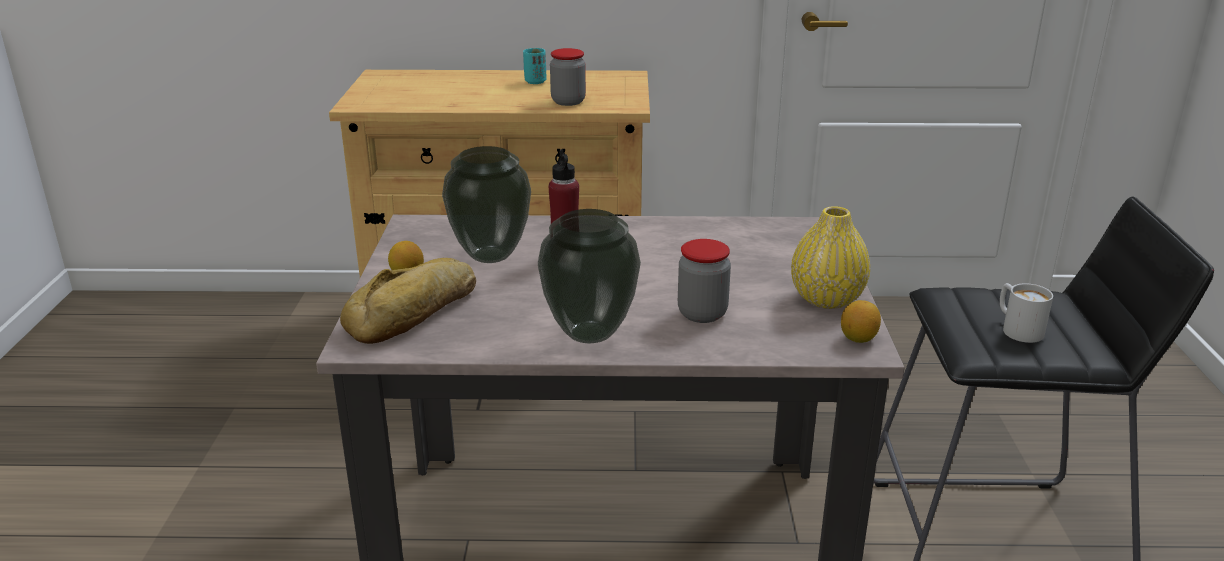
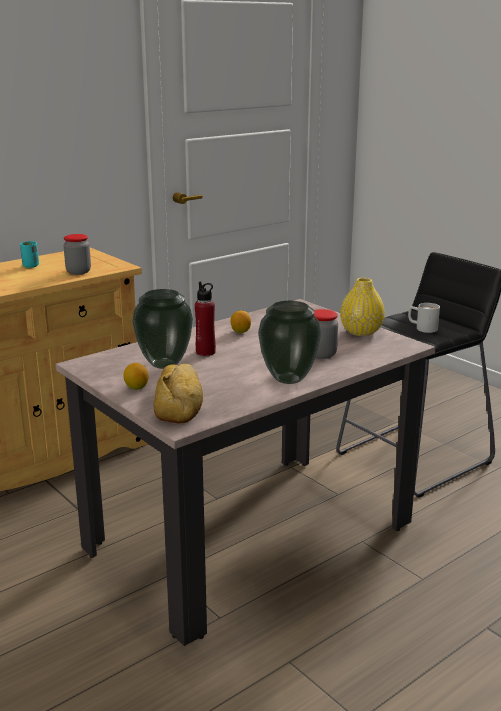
camera: 40 degrees left, 5 degrees down
lemon [841,300,881,343] -> lemon moved to [231,311,251,333]

